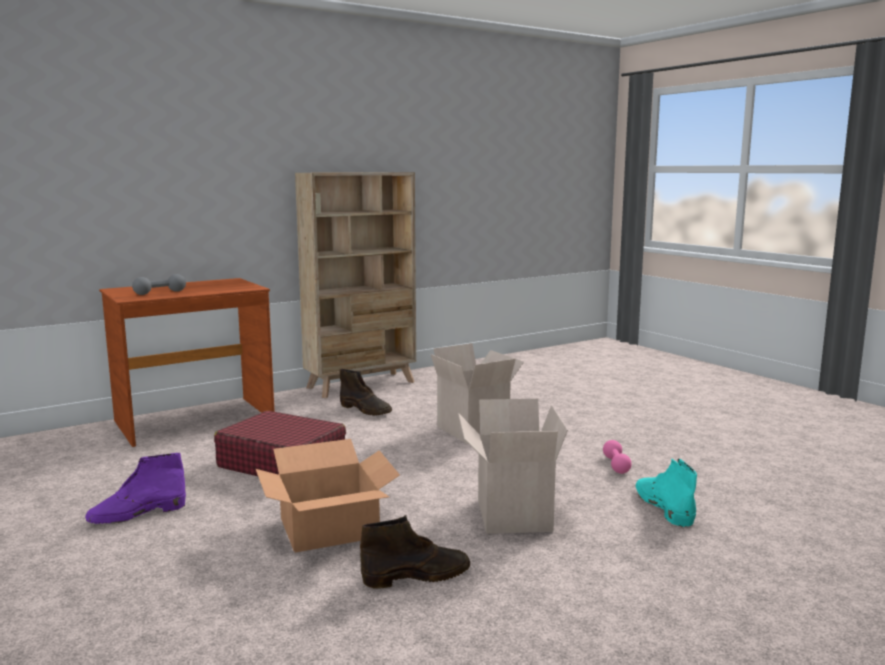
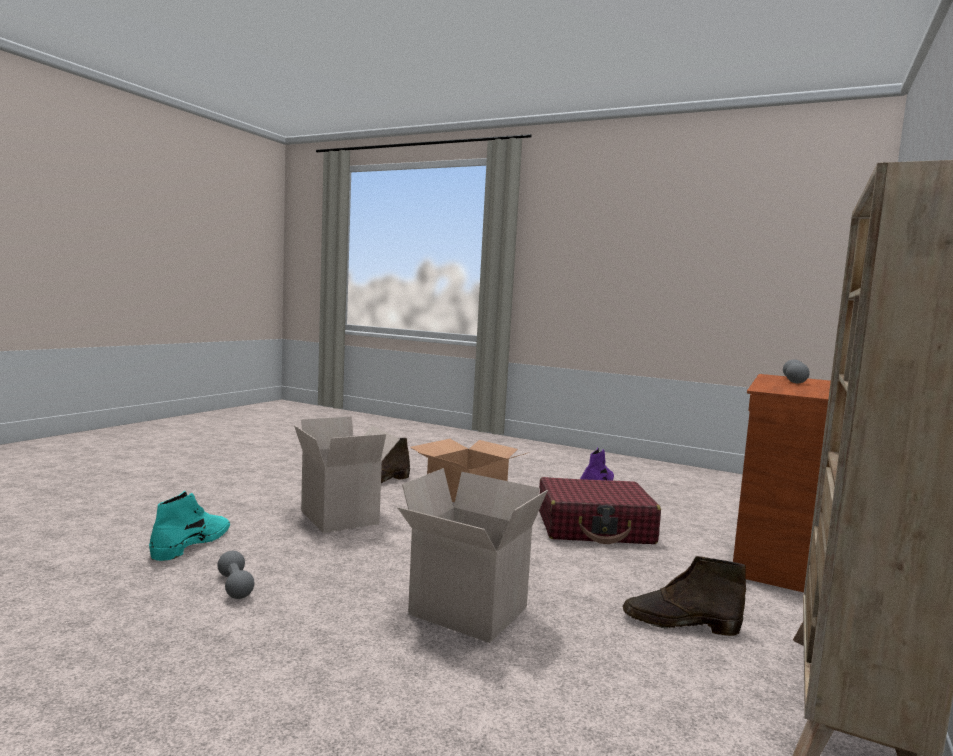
camera: 150 degrees right, 5 degrees down
pink dumbbell [603,440,632,474] -> grey dumbbell [217,551,254,599]
turquoise boot [636,459,697,527] -> turquoise boot turned 120 degrees counterclockwise [149,491,230,561]

